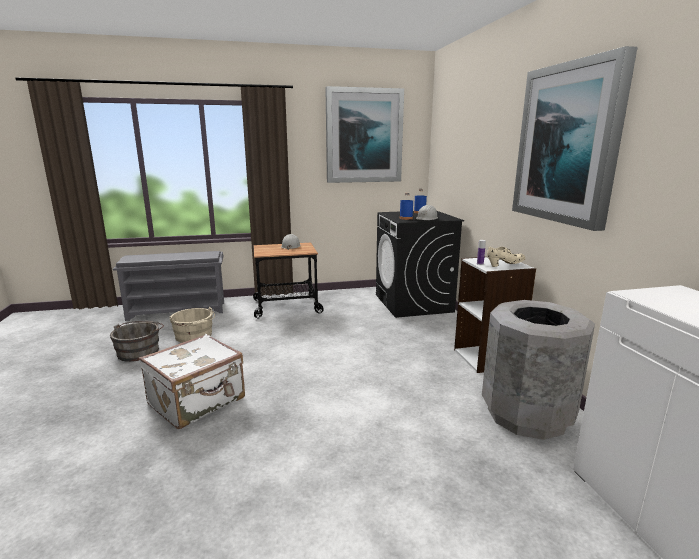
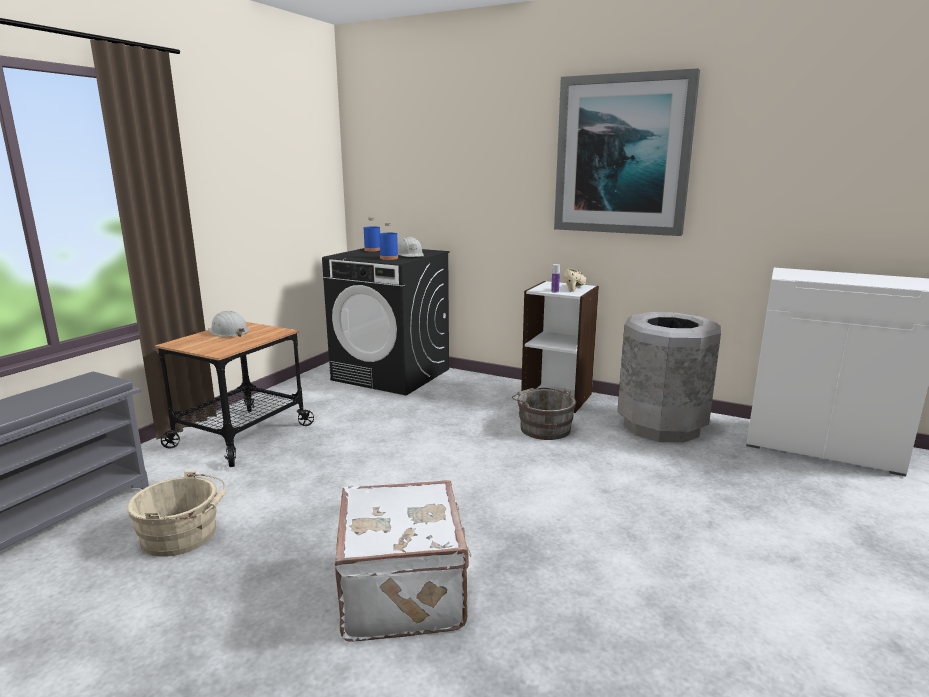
camera: 50 degrees left, 0 degrees up
grey bucket [110,320,164,362] -> grey bucket moved to [512,388,576,440]
picture [325,86,404,183] -> none

